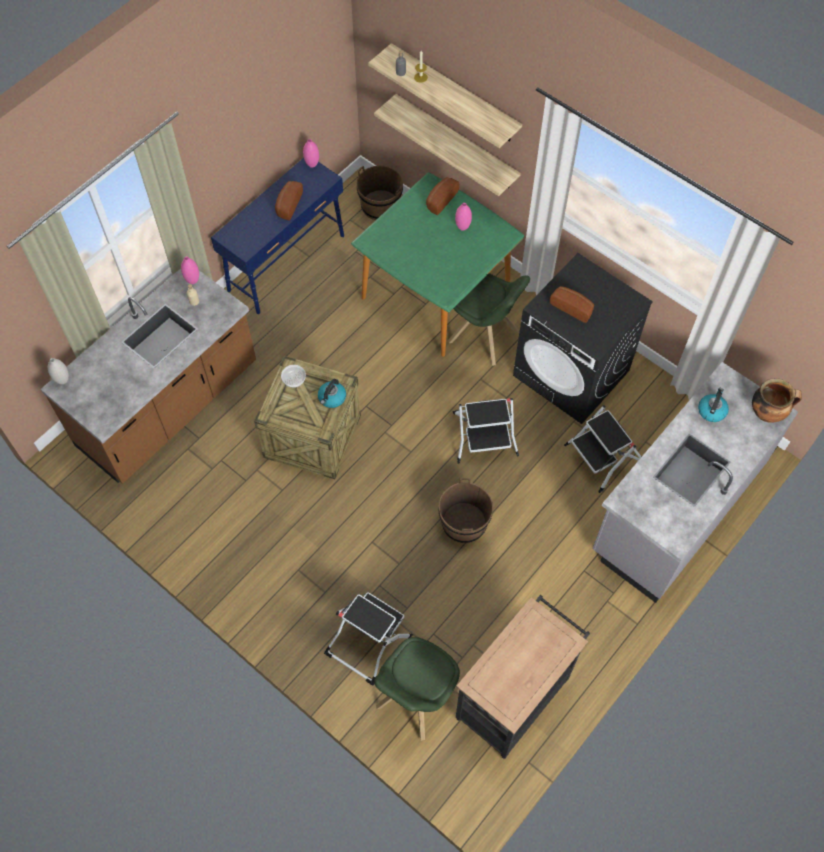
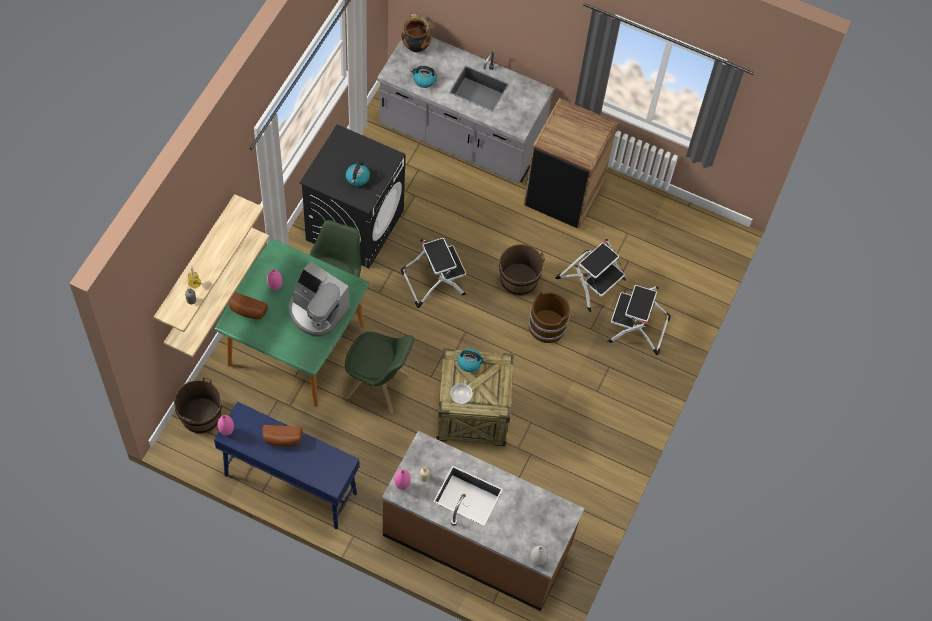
camera: 110 degrees left, 0 degrees up
green chair [374,637,460,741] -> green chair moved to [345,332,414,414]
black cart [456,595,590,759] -> none
bread [550,286,594,323] -> kettle [346,161,370,186]
step ladder [564,405,642,493] -> step ladder moved to [555,239,626,312]
none -> coffee machine [289,261,350,337]
none -> brown cabinet [524,98,618,229]
none -> brown bucket [529,292,570,343]

